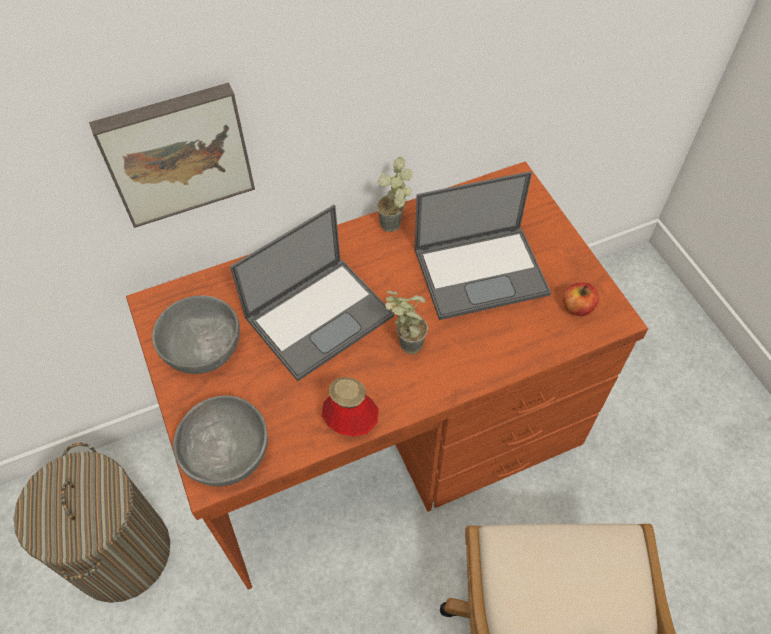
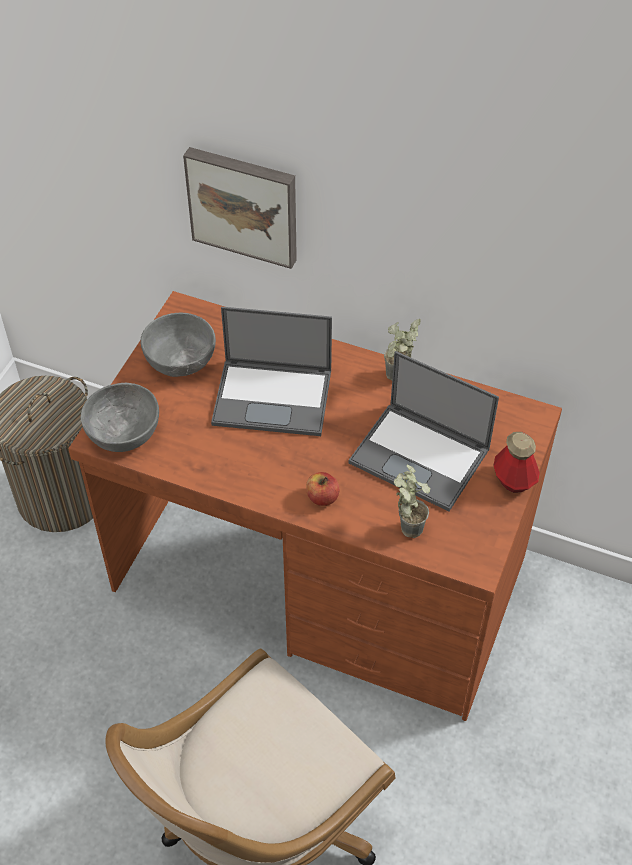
camera: 45 degrees right, 5 degrees down
bottle [322,377,379,436] -> bottle moved to [493,432,540,493]
potted plant [385,291,428,354] -> potted plant moved to [393,465,430,538]
apple [563,282,599,316] -> apple moved to [306,472,339,506]

